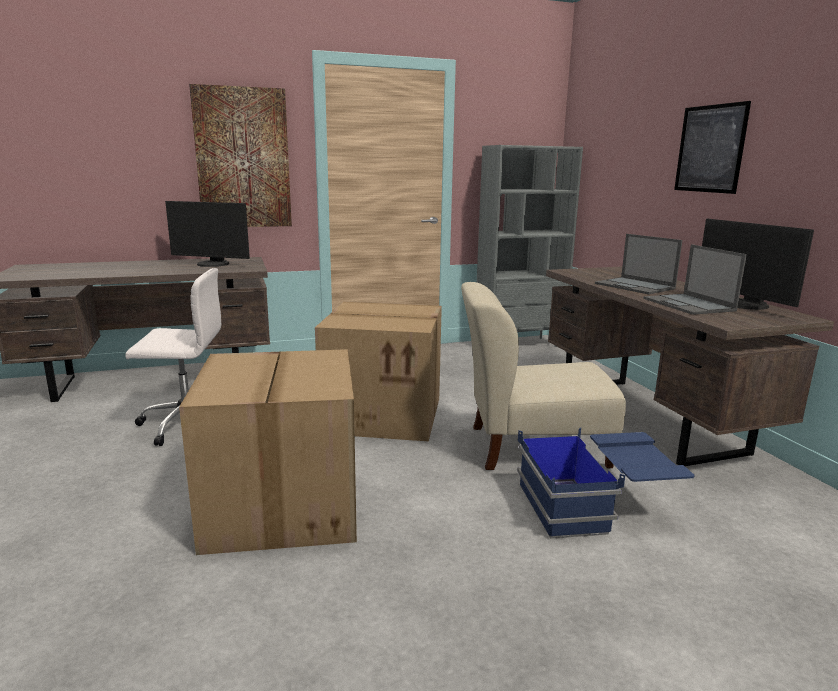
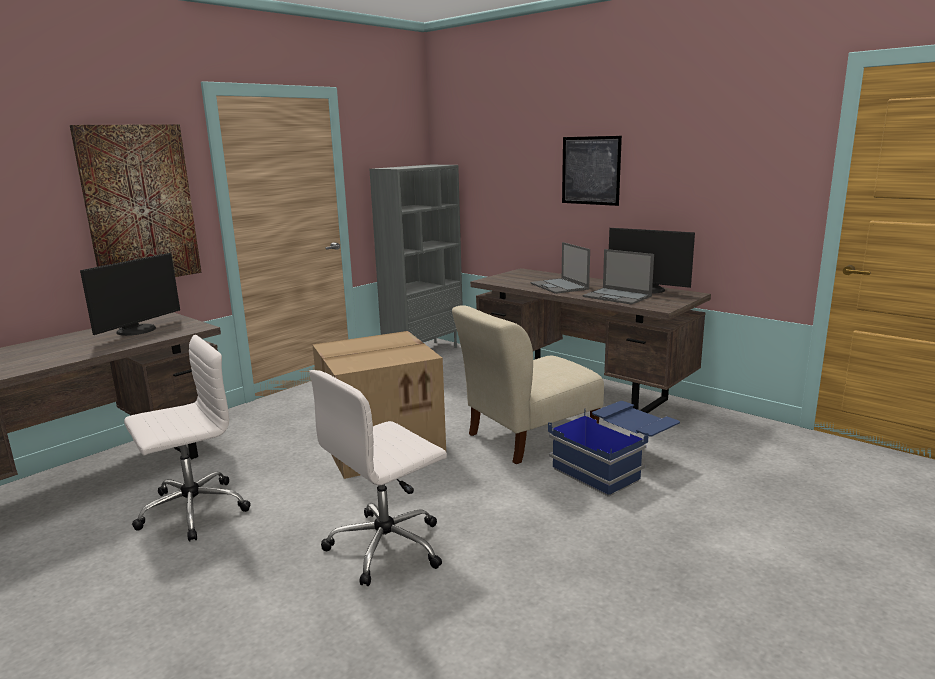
camera: 30 degrees left, 0 degrees up
monitor [165,201,250,267] -> monitor turned 45 degrees counterclockwise [80,253,180,336]
cardboard box [179,349,357,555] -> white office chair [309,370,447,586]
laptop [595,234,682,294] -> laptop turned 45 degrees clockwise [530,242,590,294]

